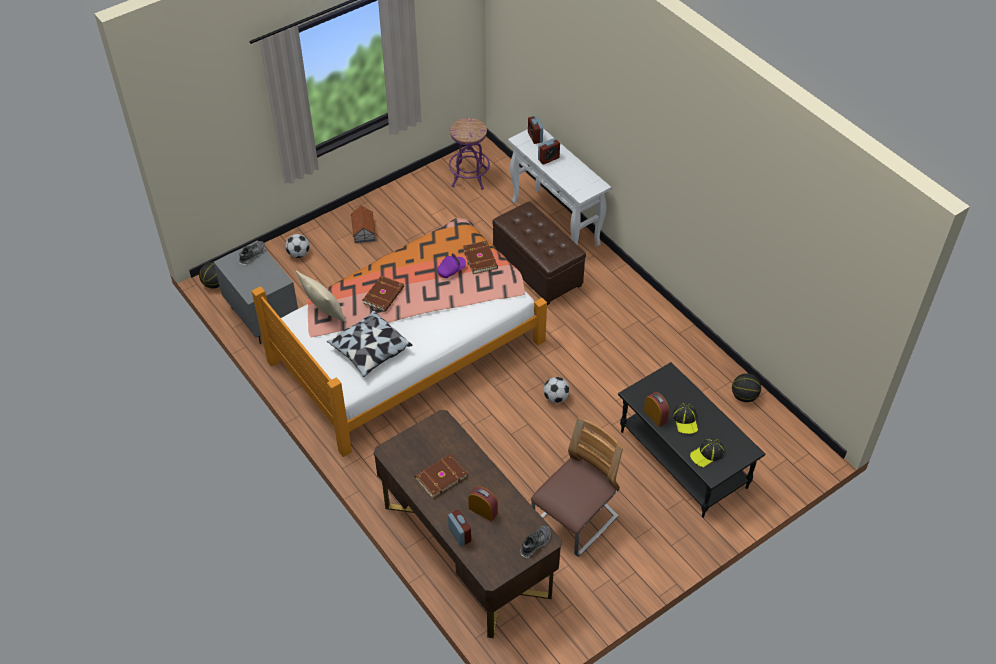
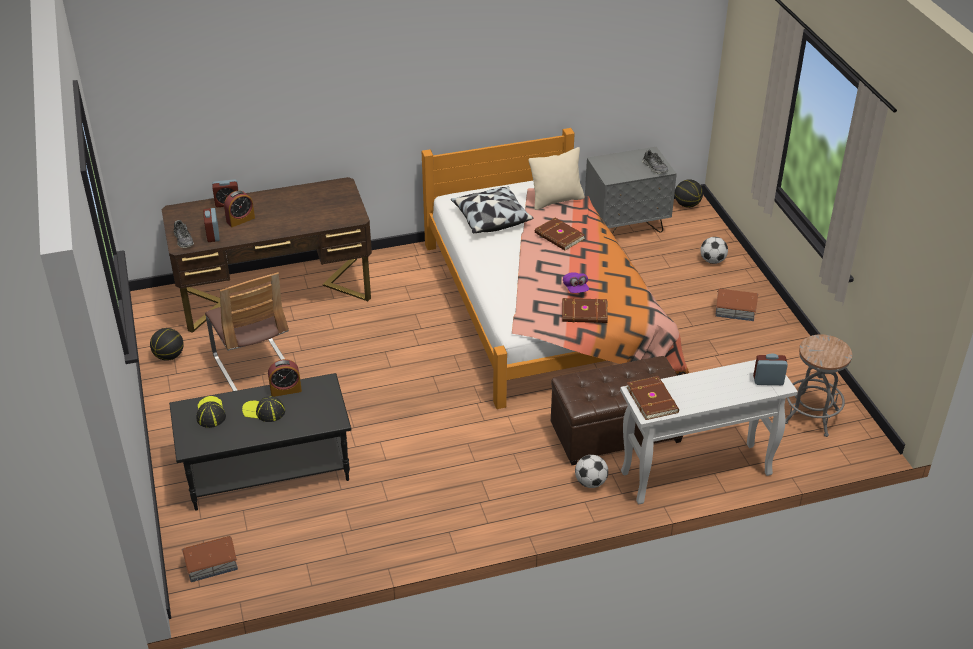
camera: 110 degrees right, 10 degrees down
brown book [415,454,468,498] -> brown book moved to [626,376,679,420]
purple stool [449,118,490,190] -> grey stool [785,334,852,437]
alarm clock [538,138,560,165] -> alarm clock moved to [203,208,220,242]
football [543,377,570,403] -> football moved to [575,455,608,488]
basketball [732,373,761,402] -> basketball moved to [150,328,184,361]
none -> toy house [181,536,238,582]

